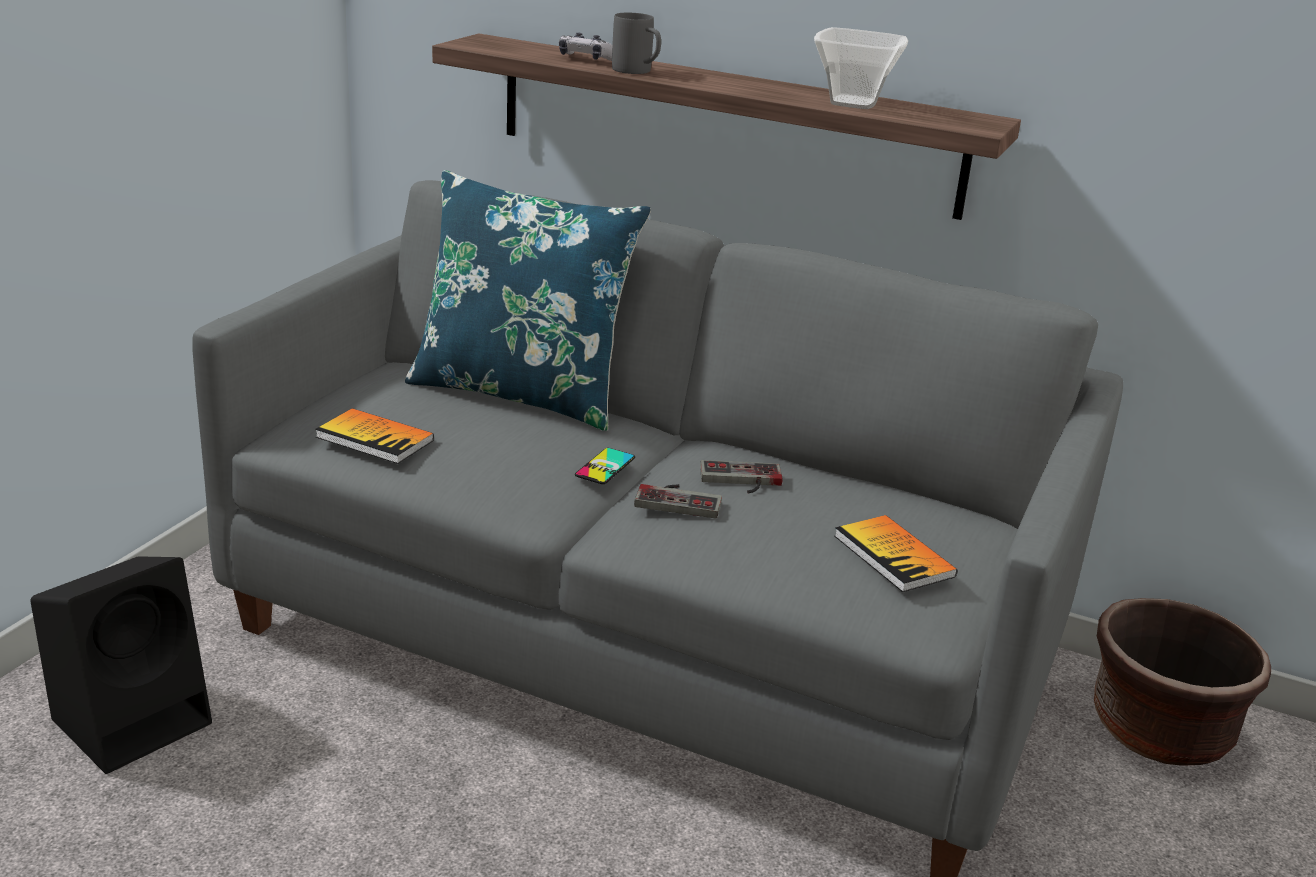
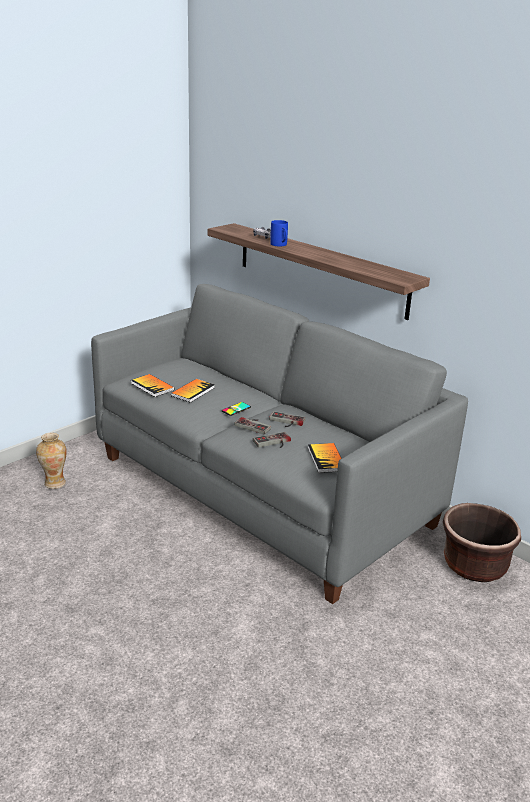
camera: 20 degrees right, 0 degrees up
black speaker [30,556,212,774] -> vase [36,433,67,489]
blue pillow [405,170,651,431] -> none
grey mug [612,13,661,74] -> blue mug [270,220,288,246]
bowl [814,27,908,109] -> none
none -> book [171,379,215,403]
none -> game controller [253,432,291,448]

